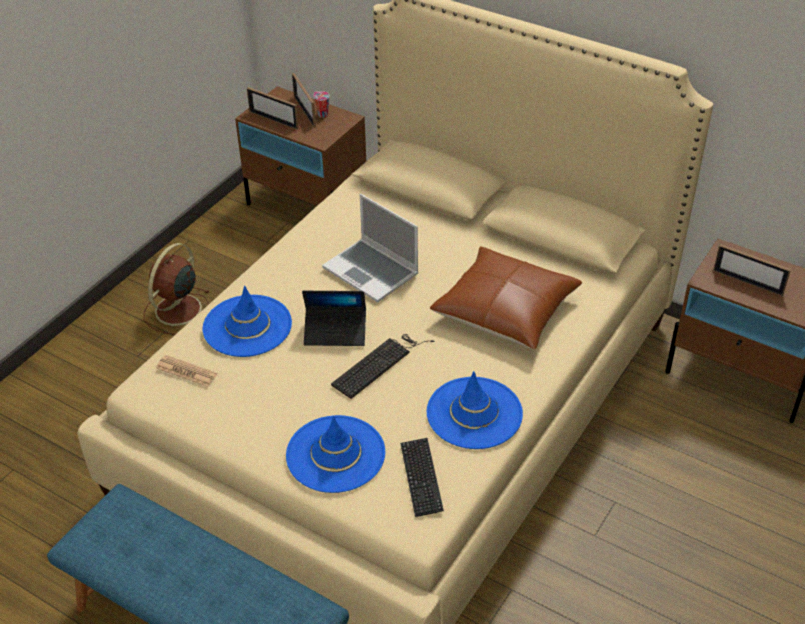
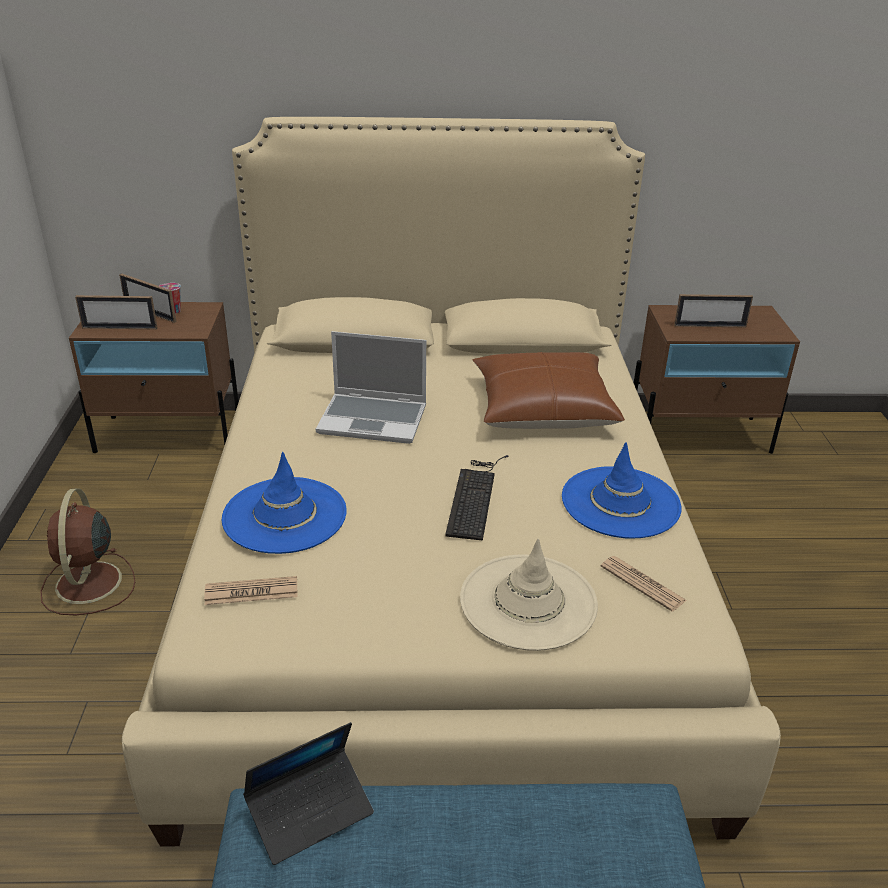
camera: 35 degrees left, 10 degrees down
blue hat [286,415,385,493] -> beige hat [460,538,598,651]
laptop [302,291,366,346] -> laptop moved to [243,722,374,865]
keyboard [400,438,444,517] -> newspaper [601,556,687,612]

